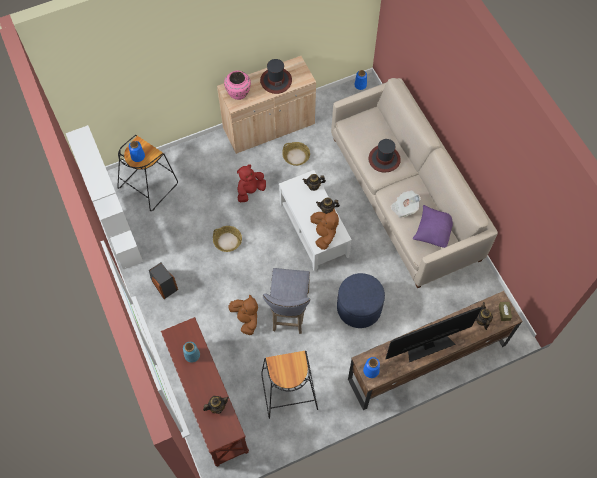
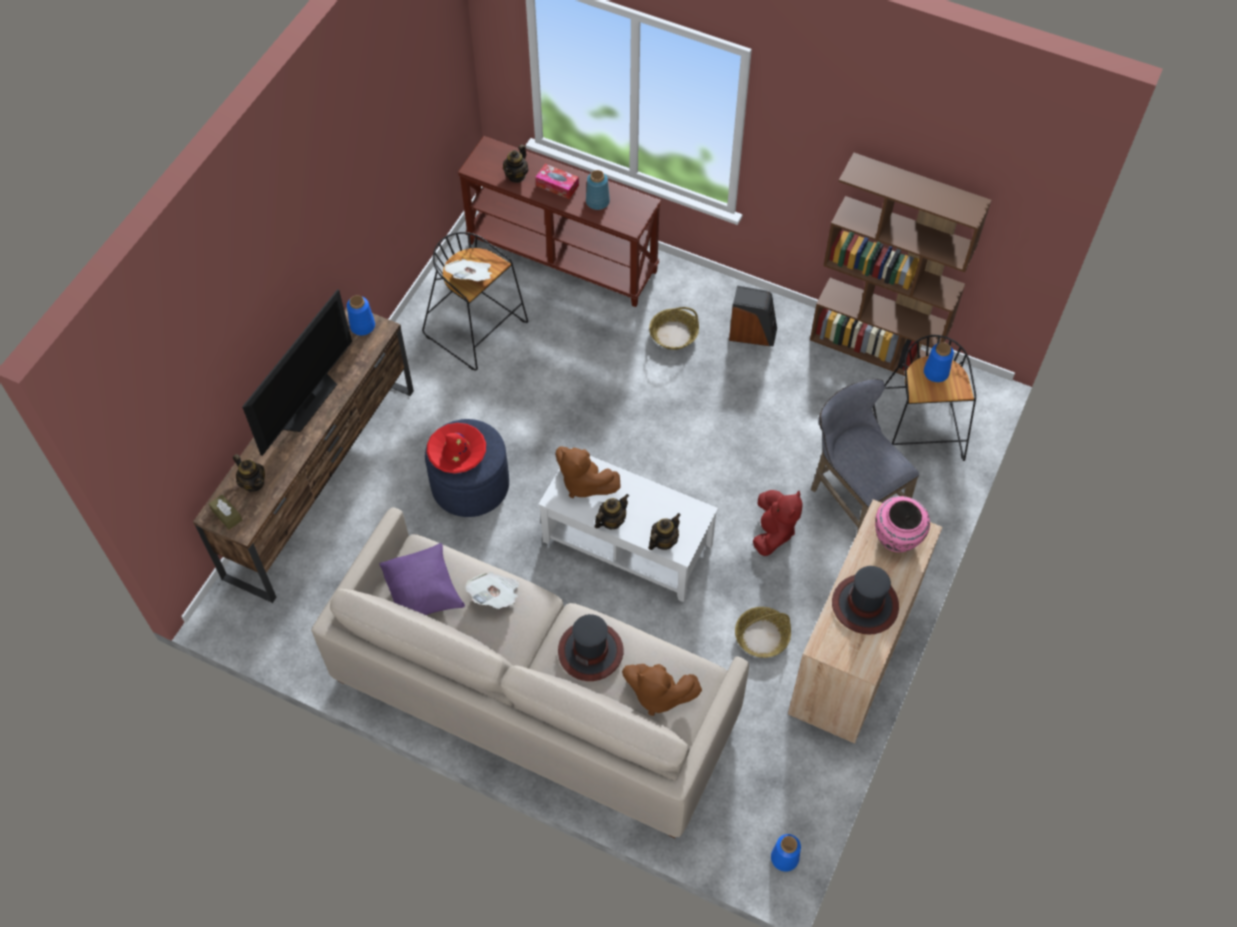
camera: 140 degrees right, 5 degrees down
white bookcase [66,125,143,270] -> brown bookcase [810,152,992,376]
basket [213,226,242,252] -> basket moved to [649,307,699,350]
brown plush toy [228,295,258,335] -> brown plush toy moved to [622,664,702,716]
grey stool [263,268,310,334] -> grey stool moved to [811,379,919,533]
none -> red hat [427,423,486,474]
none -> newspaper [445,259,492,281]
none -> tissue box [535,164,579,199]

